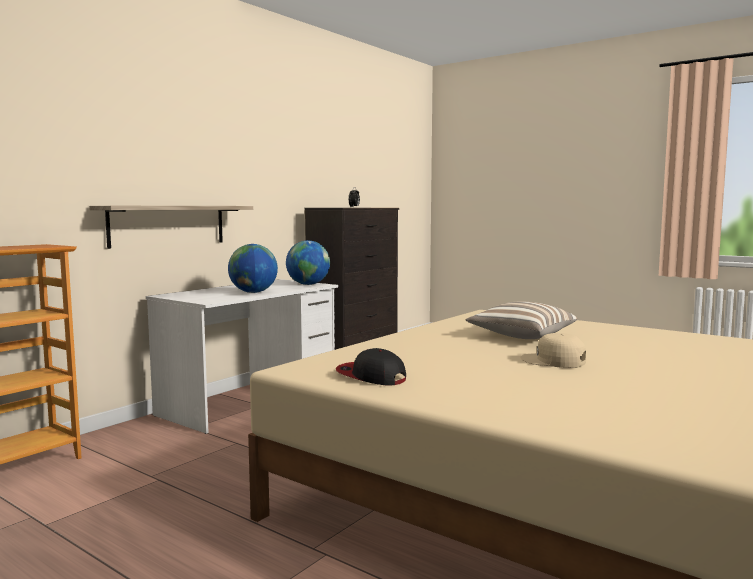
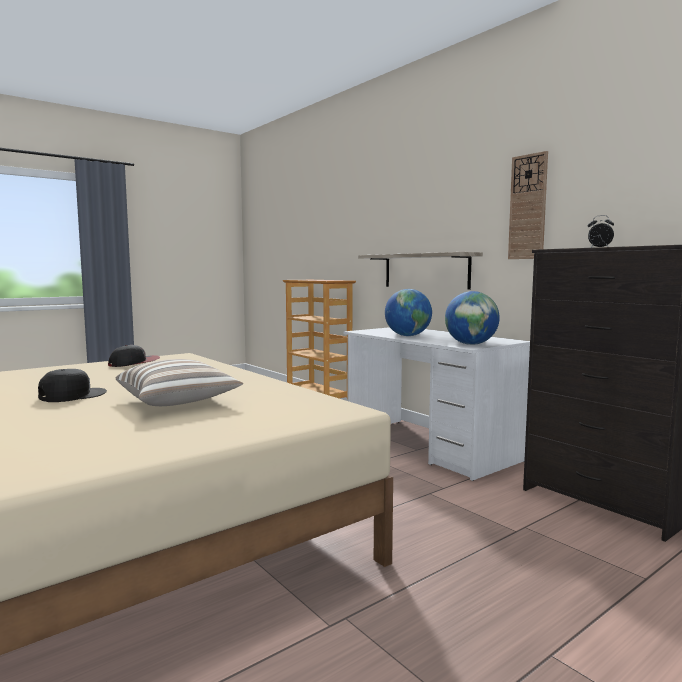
camera: 105 degrees right, 0 degrees up
beige cap [520,333,586,368] -> black cap [38,369,107,402]
none -> wall clock [508,151,548,259]

